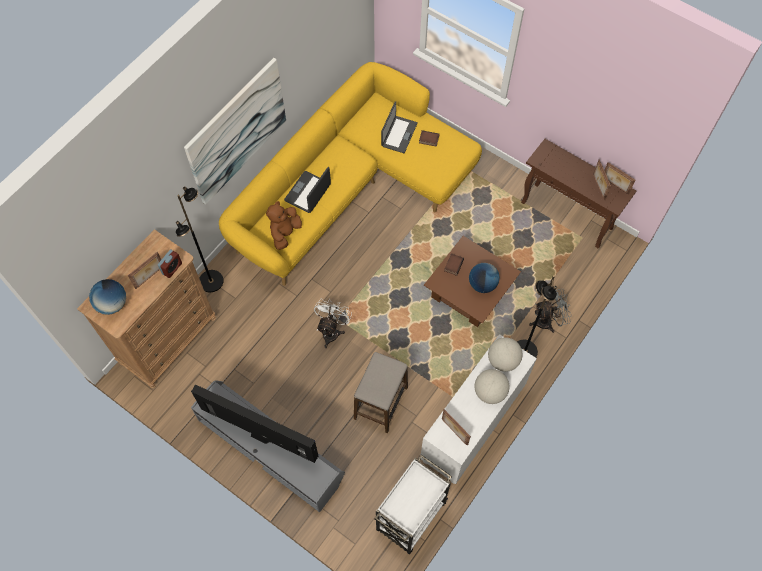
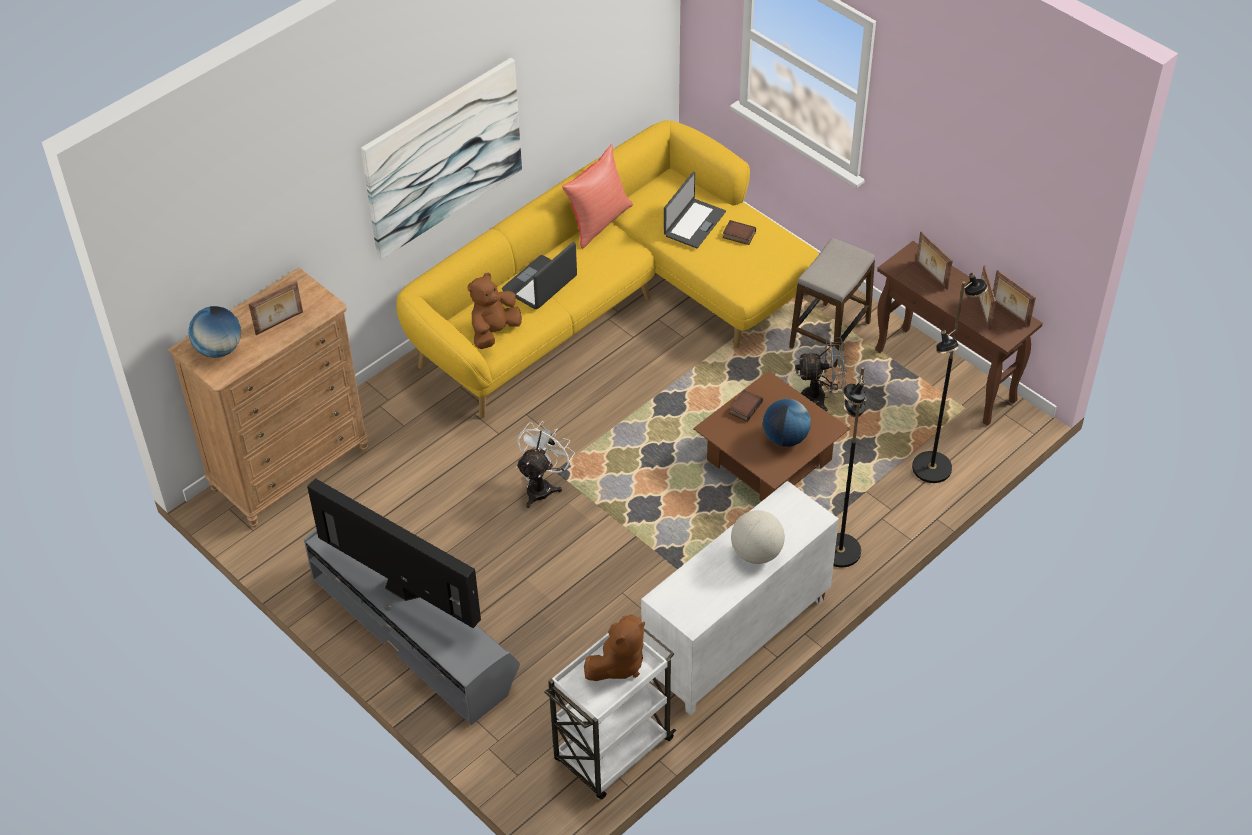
camera: 10 degrees right, 15 degrees down
alarm clock [158,249,182,278] -> none
black floor lamp [176,187,224,292] -> black floor lamp moved to [912,273,988,483]
stool [354,352,408,433] -> stool moved to [789,238,875,368]
picture frame [442,409,471,446] -> picture frame moved to [916,232,953,290]
globe [488,337,523,372] -> none
grey fan [529,289,572,333] -> grey fan moved to [795,338,847,412]
none -> red pillow [562,144,633,249]
none -> brown plush toy [584,614,645,681]

